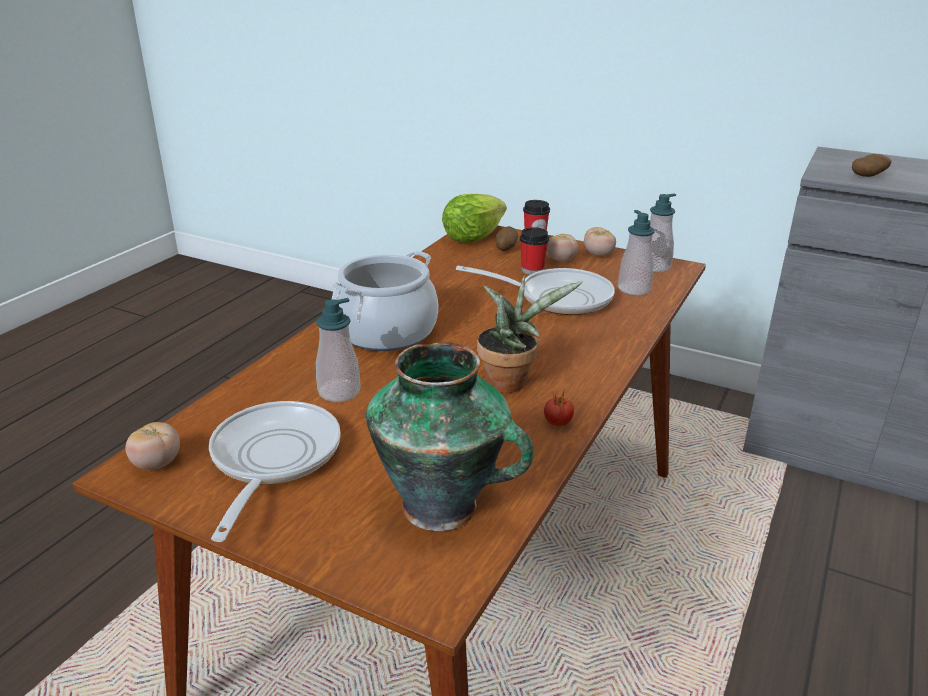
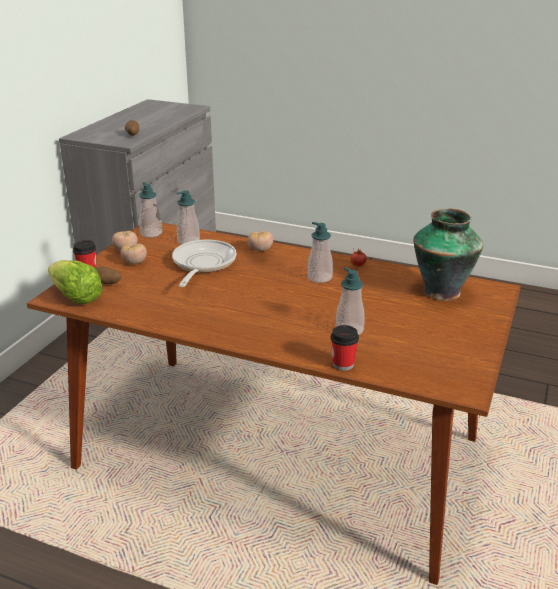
camera: 95 degrees left, 0 degrees up
tomato [125,422,180,470] -> tomato moved to [247,231,273,251]
frying pan [209,401,341,542] -> none
cooking pot [332,251,438,351] -> none
potted plant [477,275,583,393] -> soap dispenser [308,222,333,283]
cup [520,227,549,275] -> cup moved to [331,325,359,371]

